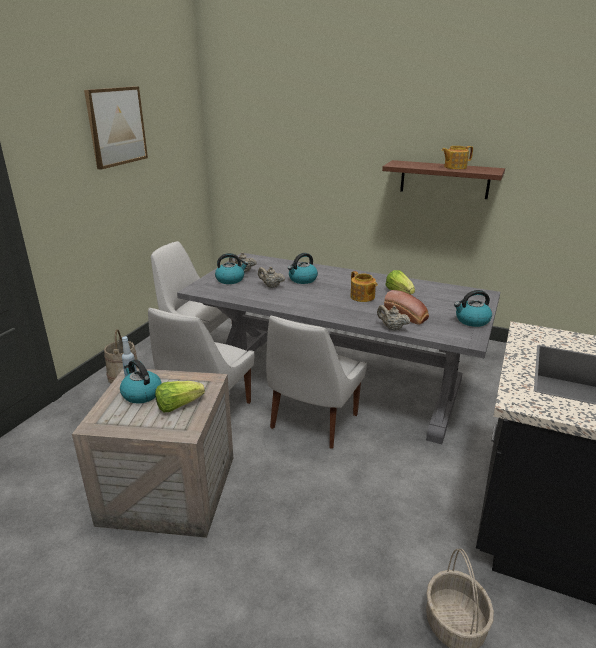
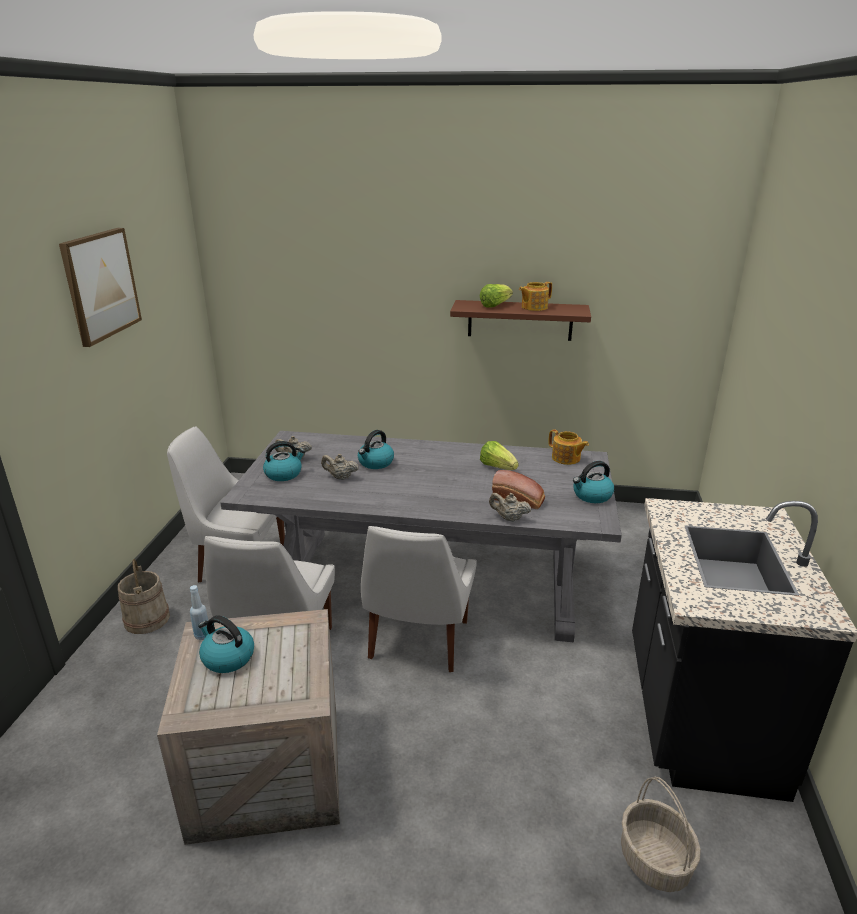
camera: 15 degrees left, 0 degrees up
lettuce [155,381,205,412] -> lettuce moved to [480,284,513,308]
teapot [350,271,378,302] -> teapot moved to [548,429,589,465]

